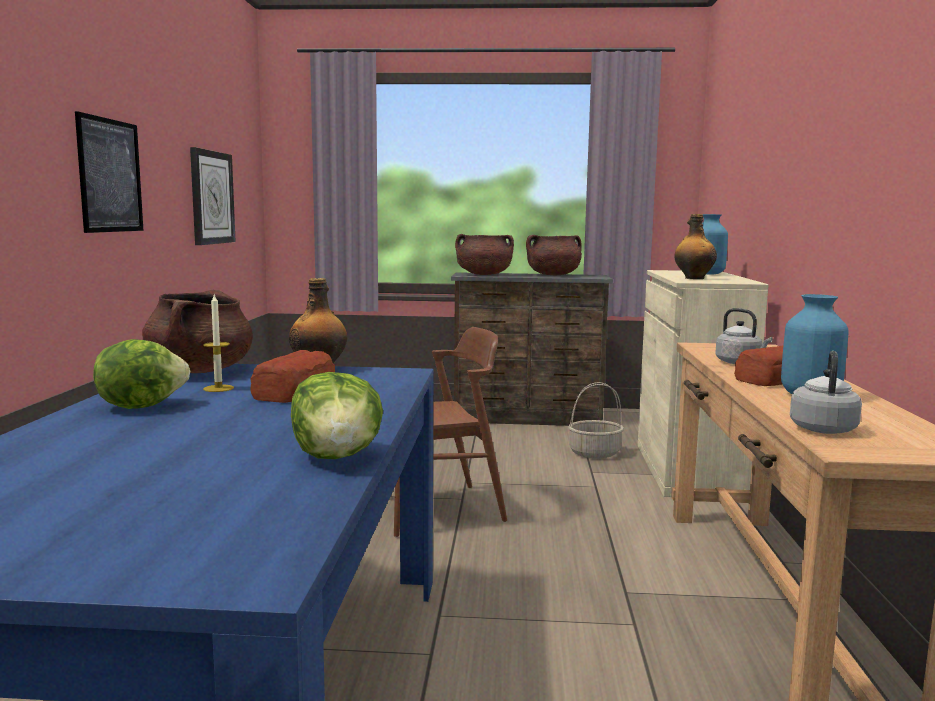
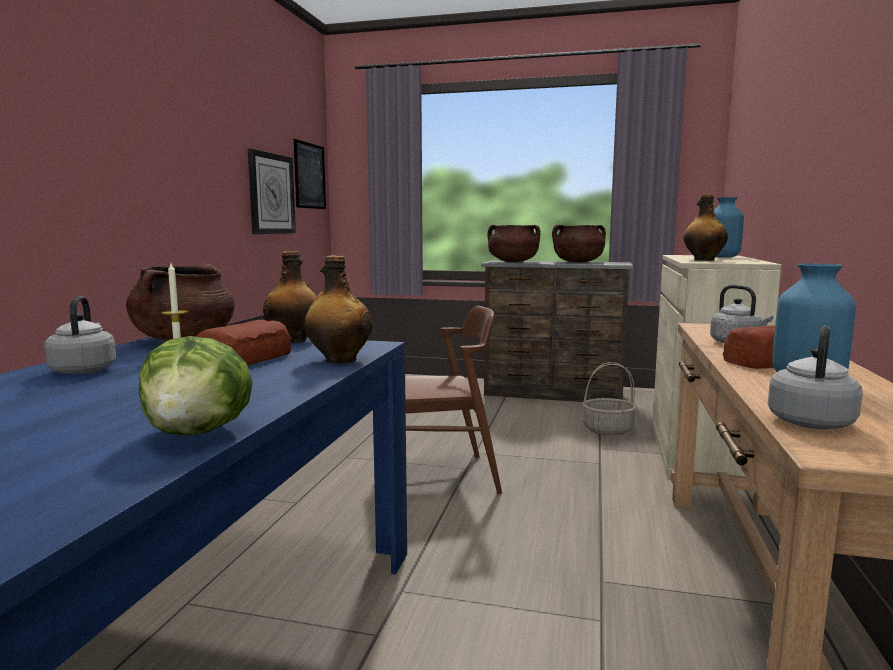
camera: 10 degrees right, 0 degrees up
picture [75,111,143,233] -> picture moved to [294,139,326,209]
lettuce [93,339,190,409] -> grey kettle [44,296,116,374]
none -> bottle [305,255,372,364]

